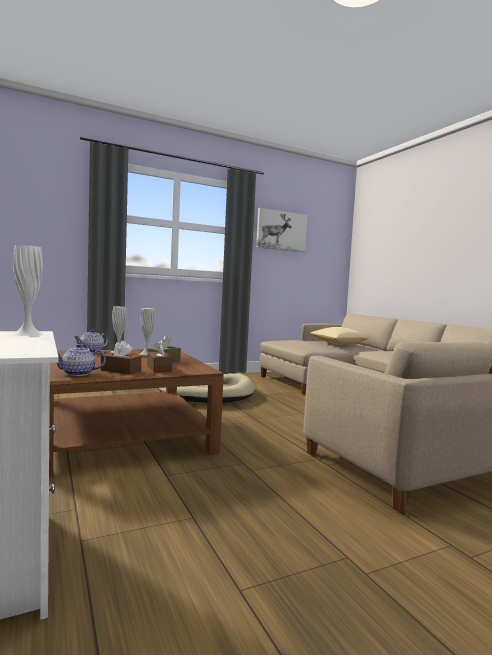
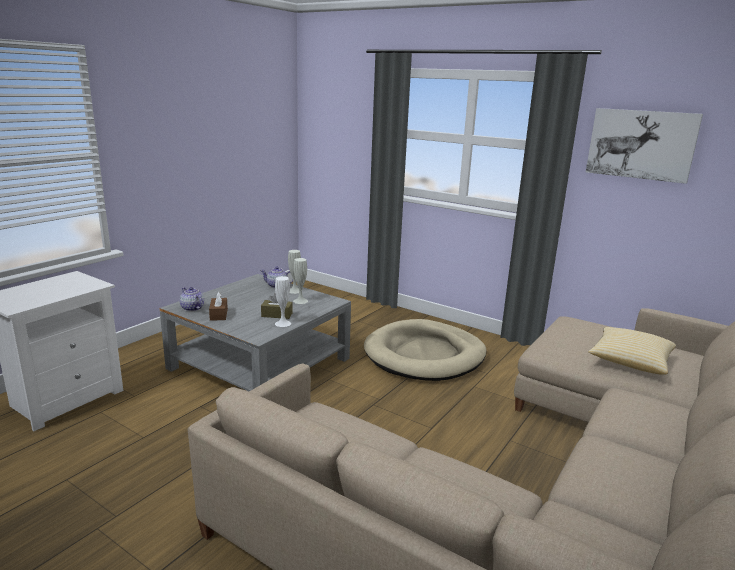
camera: 60 degrees right, 15 degrees up
white vase [11,245,44,336] -> white vase moved to [275,276,291,327]
brown coffee table [49,349,224,477] -> grey coffee table [160,274,351,391]
brown tissue box [147,340,173,372] -> none

